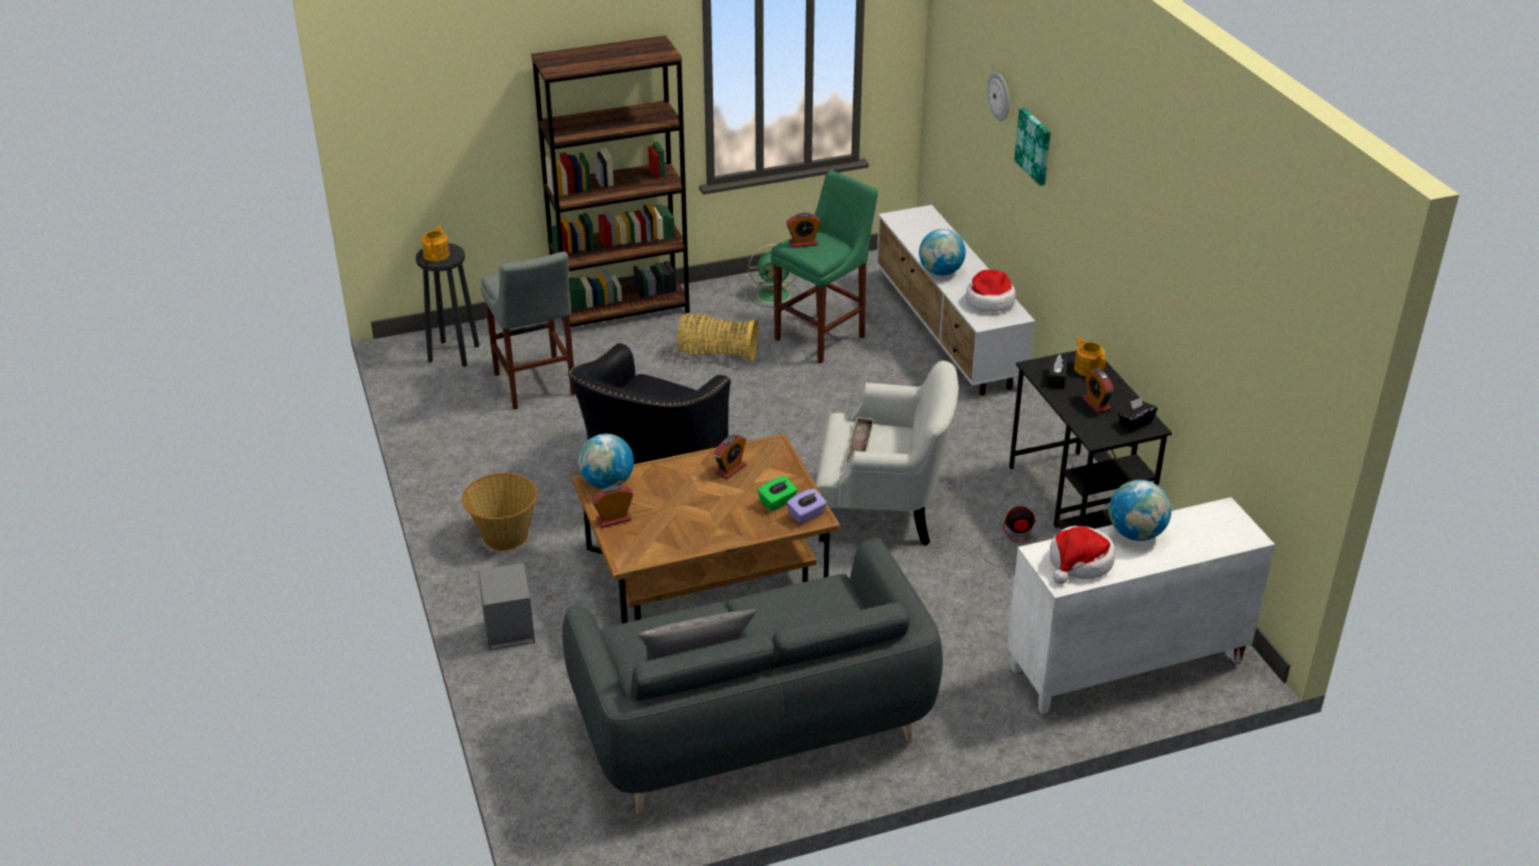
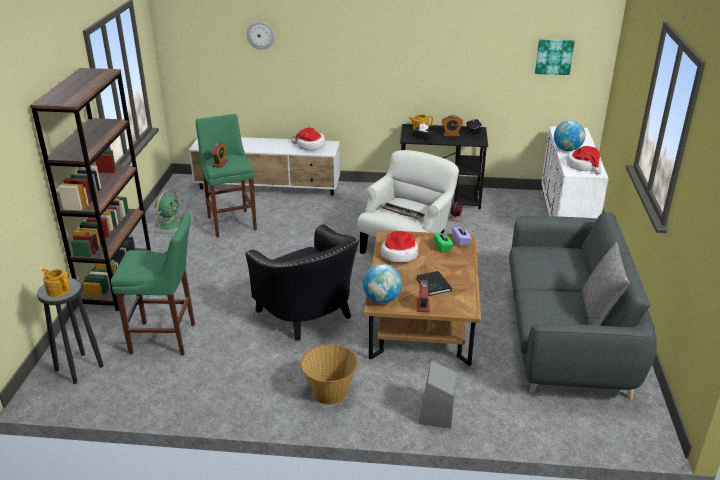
camera: 65 degrees left, 5 degrees down
grey stool [481,252,576,409] -> green stool [111,213,195,355]
basket [677,314,758,361] -> none
alarm clock [714,435,746,479] -> hat [381,231,418,263]
globe [919,229,966,276] -> none
picture [1014,108,1051,186] -> picture moved to [535,39,575,75]
none -> black book [417,271,452,296]

